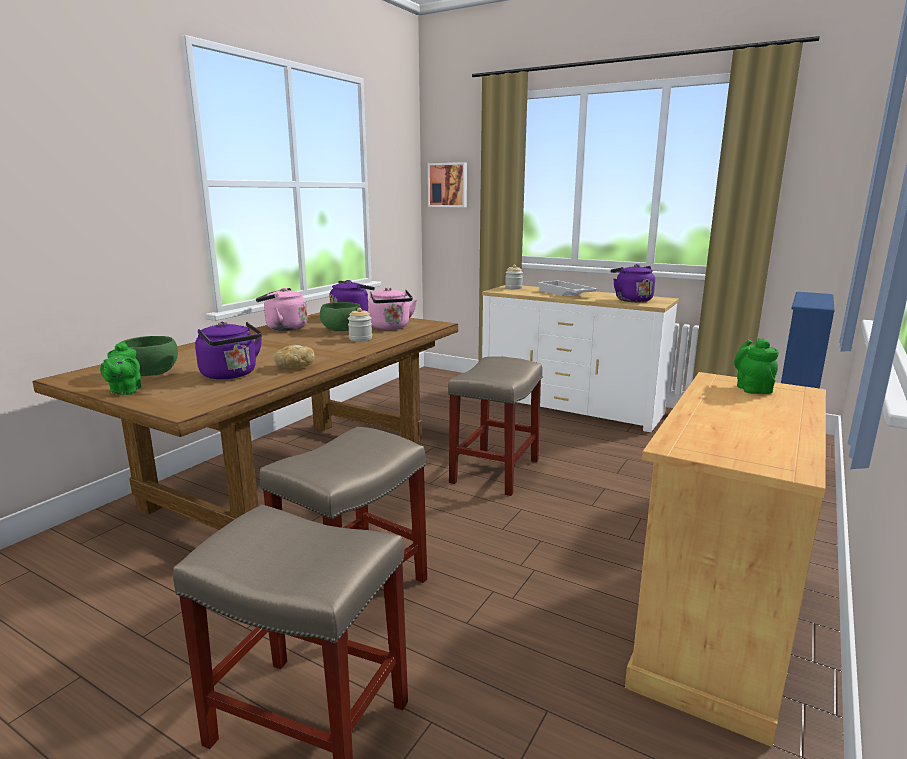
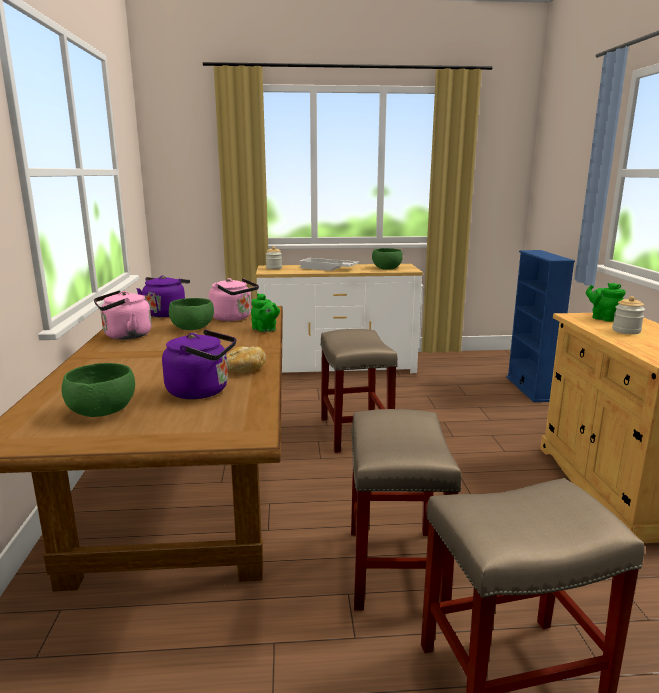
camera: 35 degrees left, 0 degrees up
green teapot [100,341,141,395] -> green teapot moved to [251,293,280,332]
jar [348,308,372,341] -> jar moved to [612,296,645,334]
picture [428,162,467,207] -> none
purple kettle [611,264,655,302] -> green bowl [372,248,403,270]

